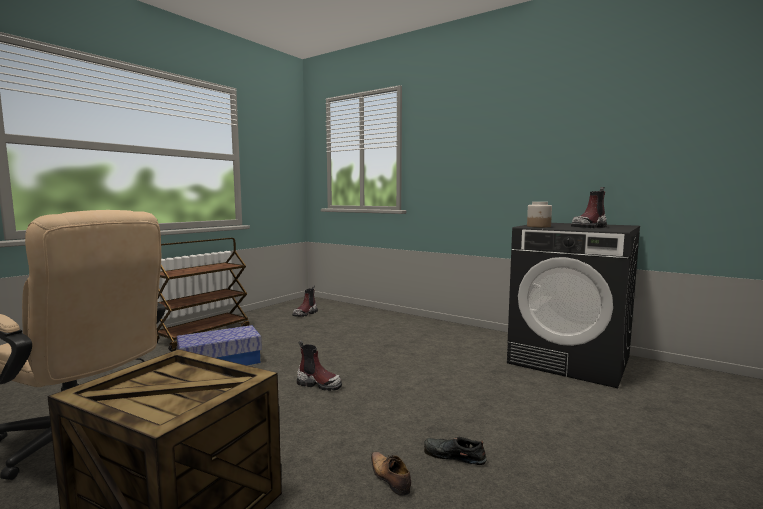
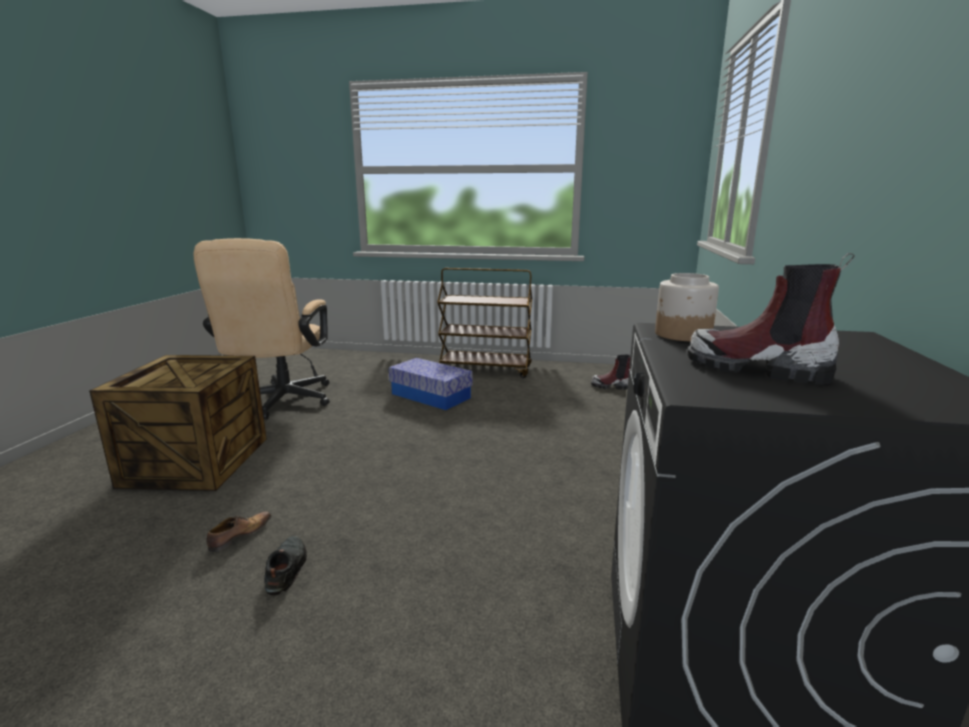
camera: 65 degrees right, 10 degrees up
boot [297,341,342,391] -> none

